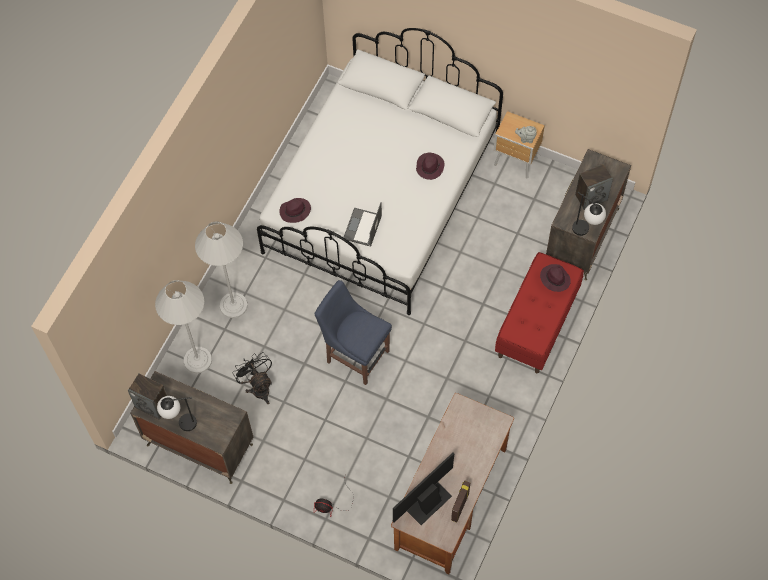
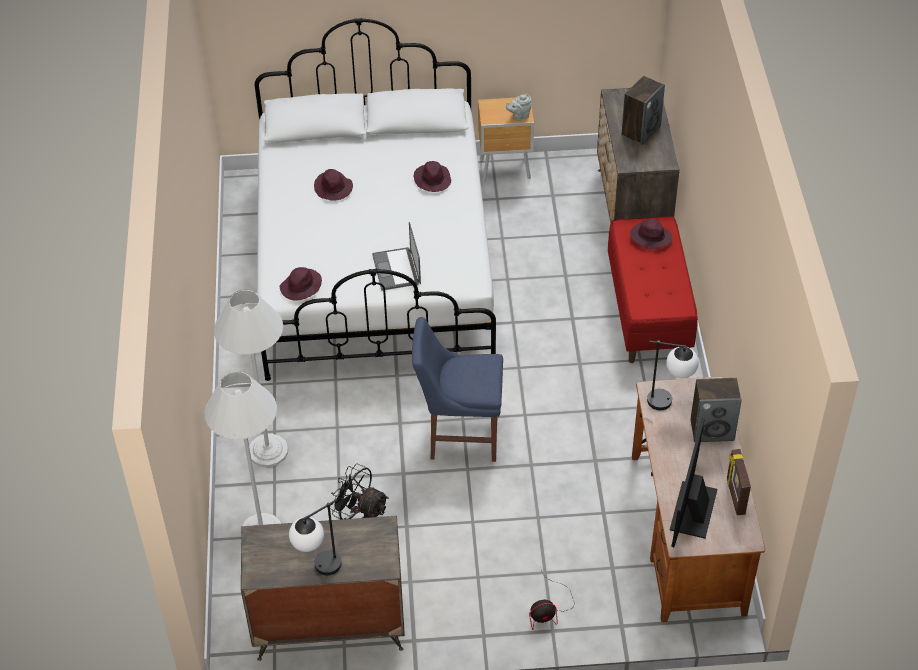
camera: 30 degrees left, 15 degrees down
speaker [128,374,167,420] -> speaker moved to [691,378,742,442]
table lamp [572,192,606,236] -> table lamp moved to [647,340,699,410]
none -> purple hat [314,169,353,201]

